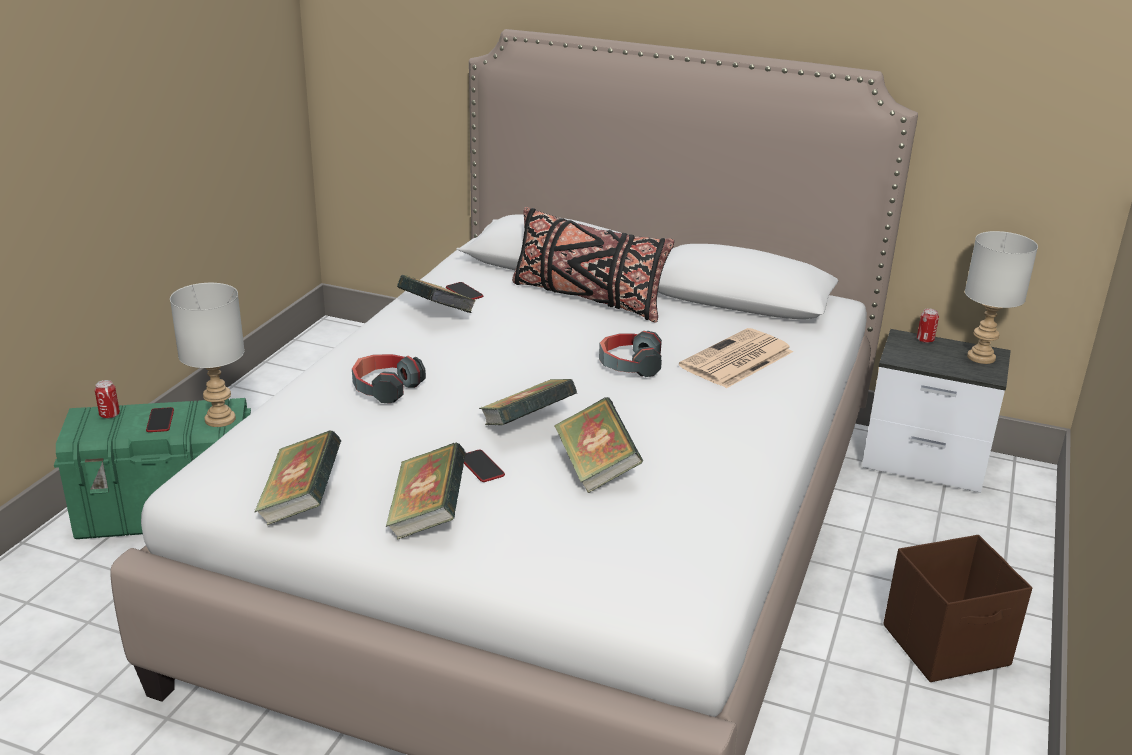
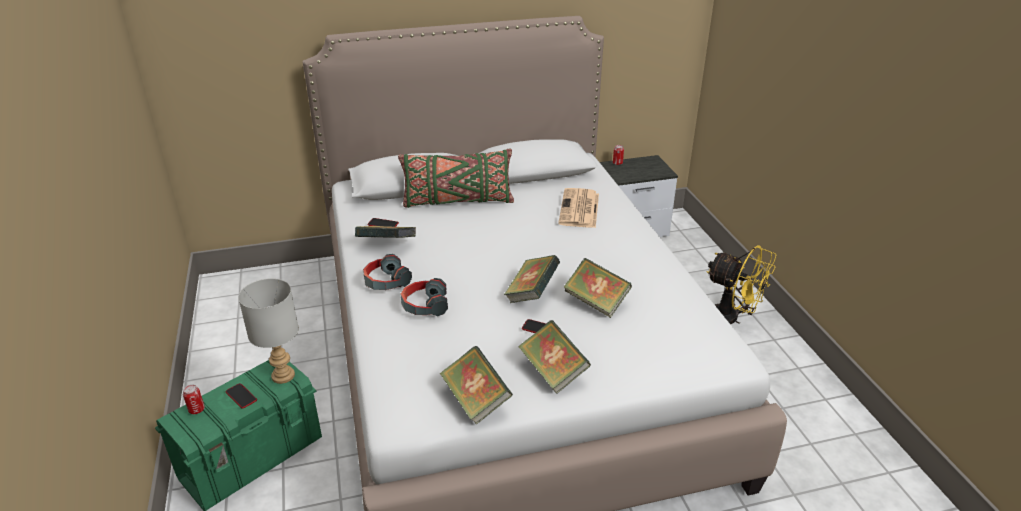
camera: 35 degrees left, 5 degrees up
black pillow [512,207,674,323] -> green pillow [398,149,514,208]
headphones [599,331,662,377] -> headphones moved to [363,254,412,290]
brown storage box [883,535,1033,682] -> yellow fan [706,245,776,324]
grey table lamp [965,231,1038,364] -> none

